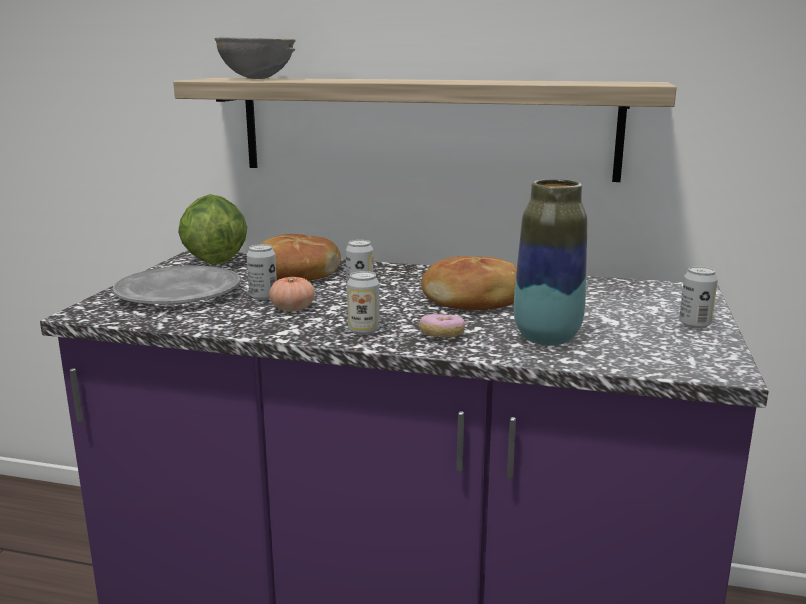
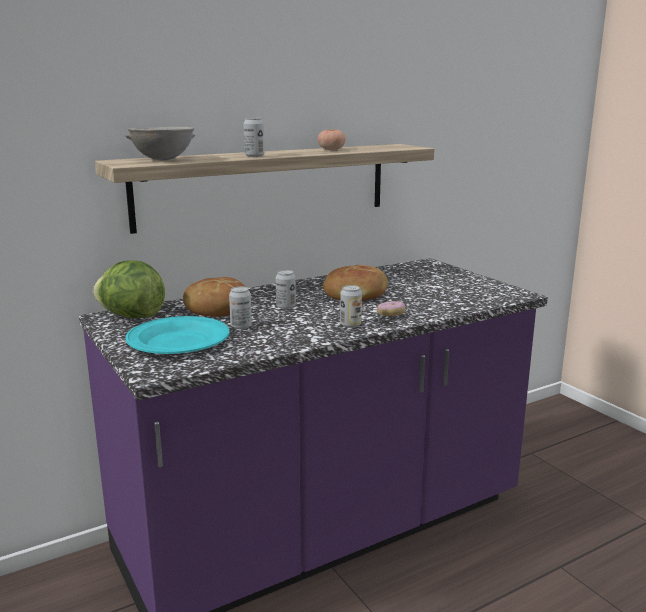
camera: 45 degrees left, 0 degrees up
grey plate [113,265,241,305] -> turquoise plate [126,316,230,354]
tomato [269,277,315,312] -> tomato moved to [318,129,346,150]
vase [514,179,587,345] -> none
can [679,266,718,329] -> can moved to [243,118,265,157]

